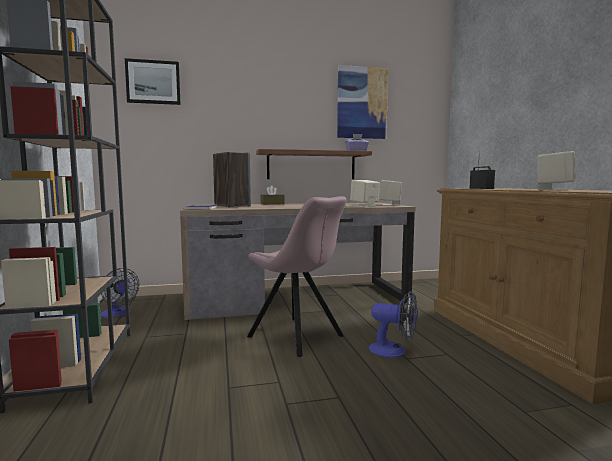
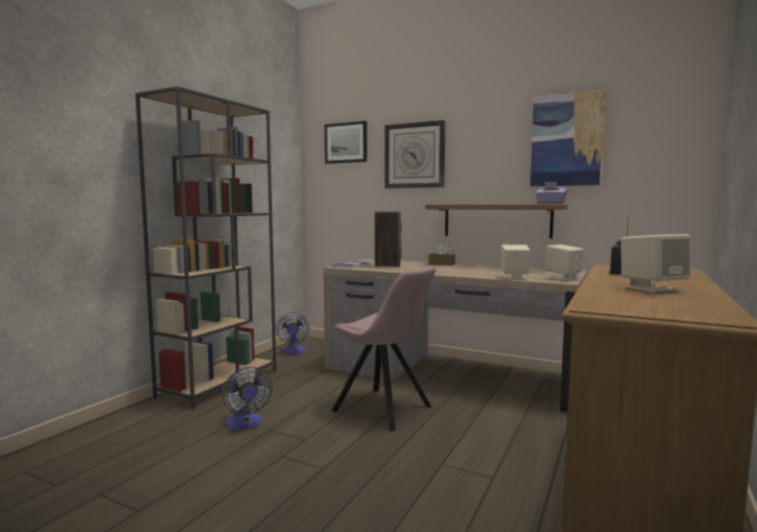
camera: 40 degrees right, 0 degrees up
pink chair [247,196,346,357] -> pink chair turned 45 degrees counterclockwise [332,266,436,431]
fan [369,291,417,358] -> fan moved to [222,367,273,429]
none -> wall clock [385,120,445,188]

